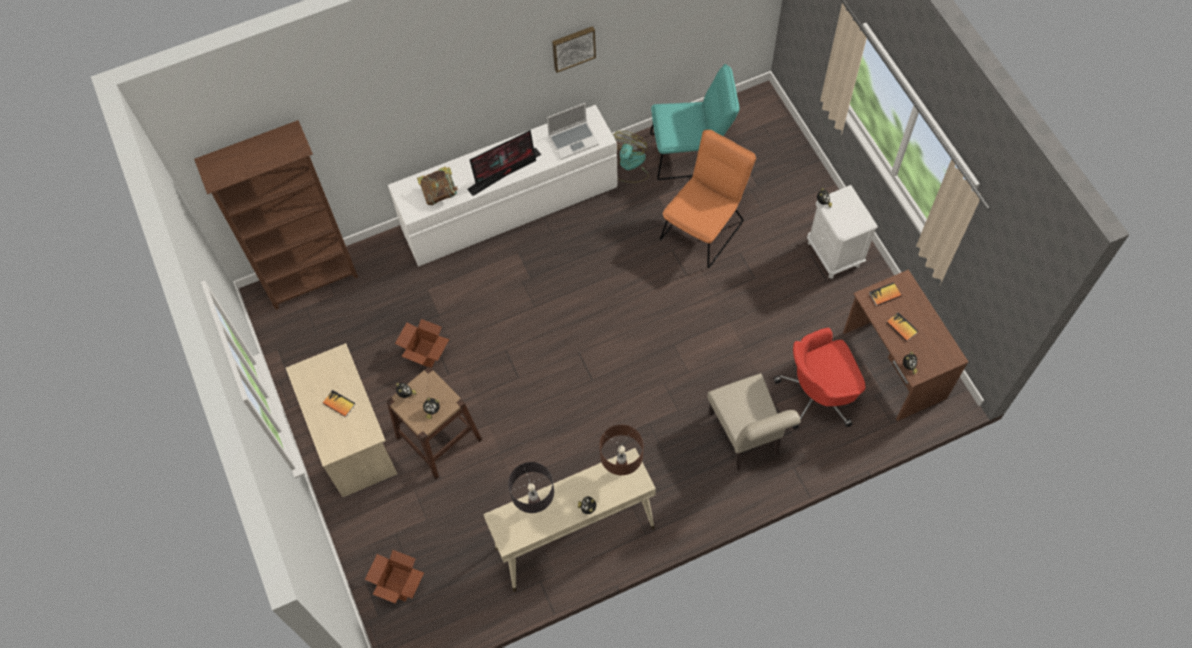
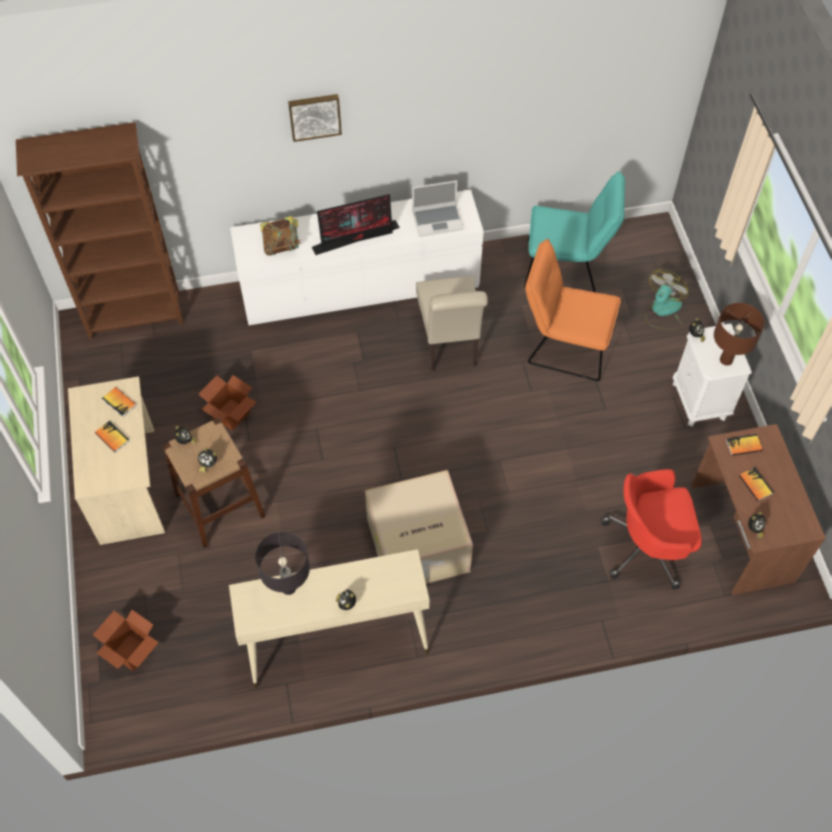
camera: 10 degrees right, 5 degrees down
picture [552,26,596,73] -> picture moved to [288,94,342,142]
brown table lamp [600,425,643,475] -> brown table lamp moved to [714,303,765,366]
fan [613,131,649,183] -> fan moved to [646,269,688,330]
orange chair [660,130,756,268] -> orange chair turned 120 degrees counterclockwise [525,239,621,381]
beige chair [707,373,801,471] -> beige chair moved to [416,276,488,371]
none -> book [102,387,137,417]
none -> cardboard box [365,470,473,584]

